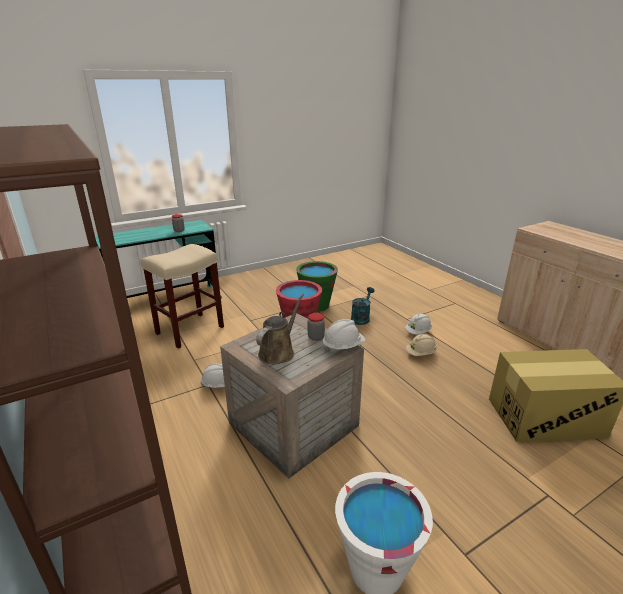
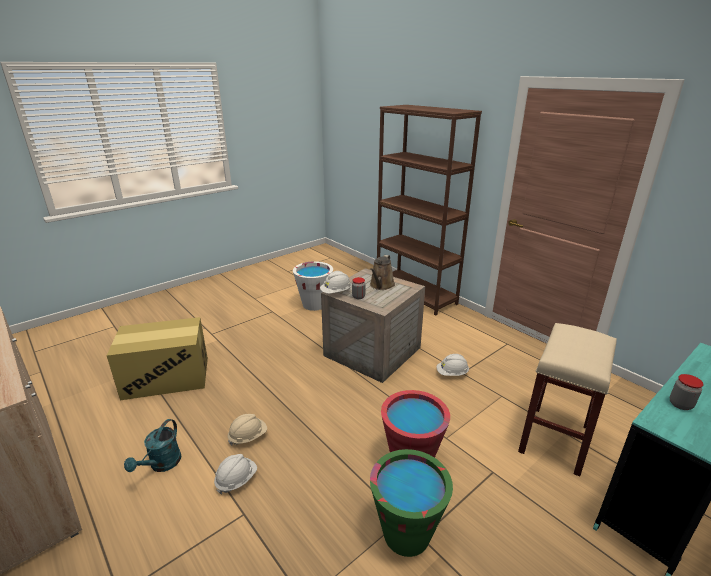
camera: 170 degrees right, 0 degrees up
turquoise watering can [351,287,375,325] -> turquoise watering can moved to [124,419,181,472]

